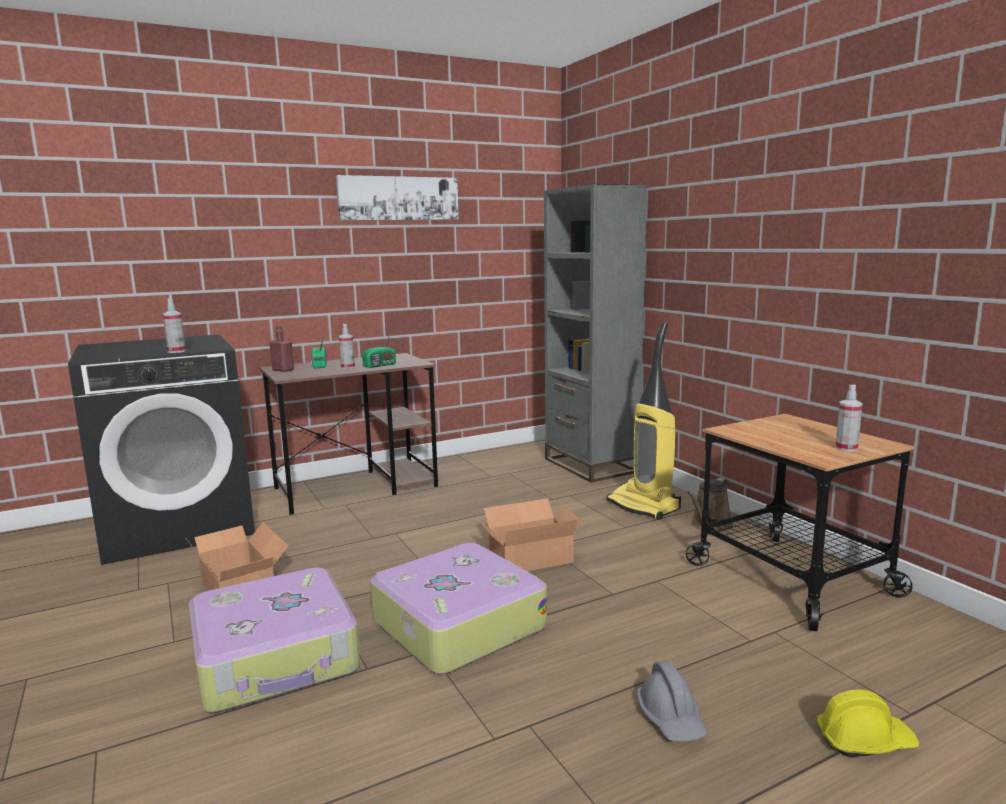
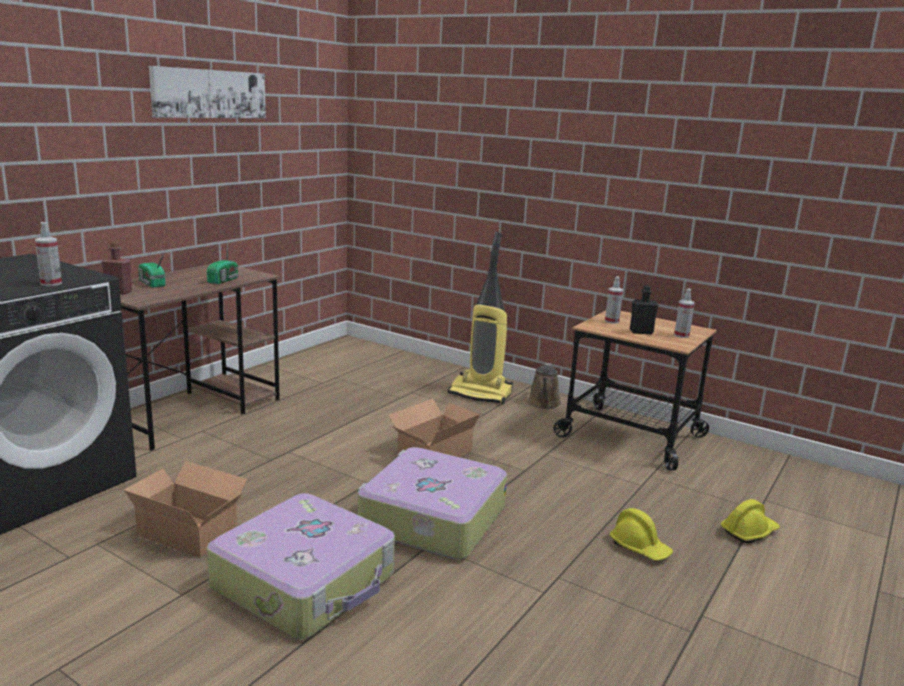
camera: 30 degrees left, 5 degrees up
spray bottle [339,324,355,369] -> spray bottle moved to [605,276,623,324]
grey bookcase [544,184,647,483] -> none
grey hard hat [637,661,708,741] -> yellow hard hat [610,508,673,561]
none -> black bottle [630,285,659,334]

